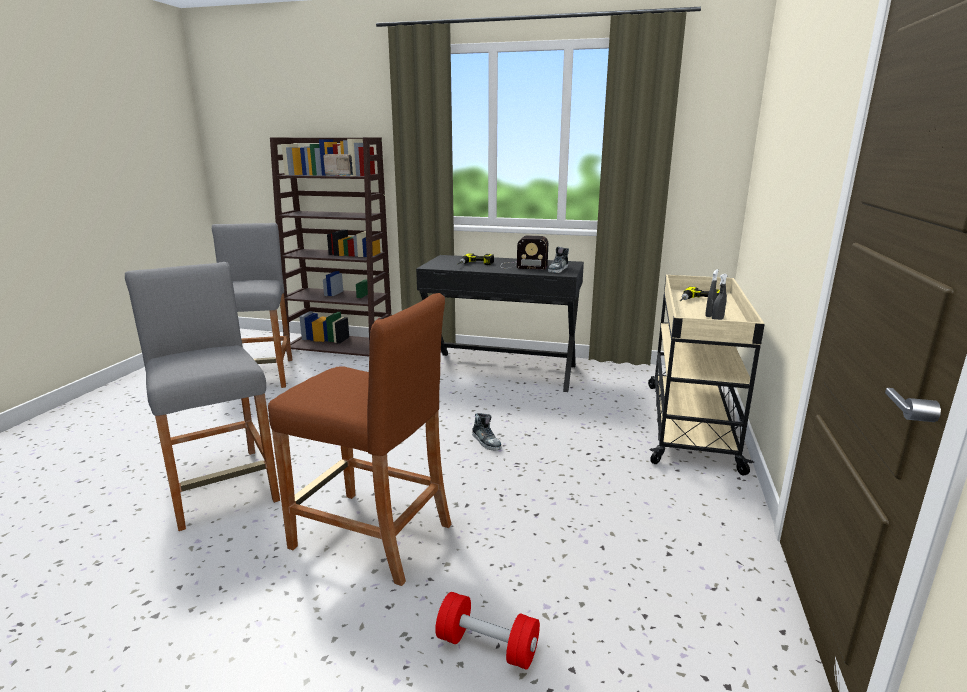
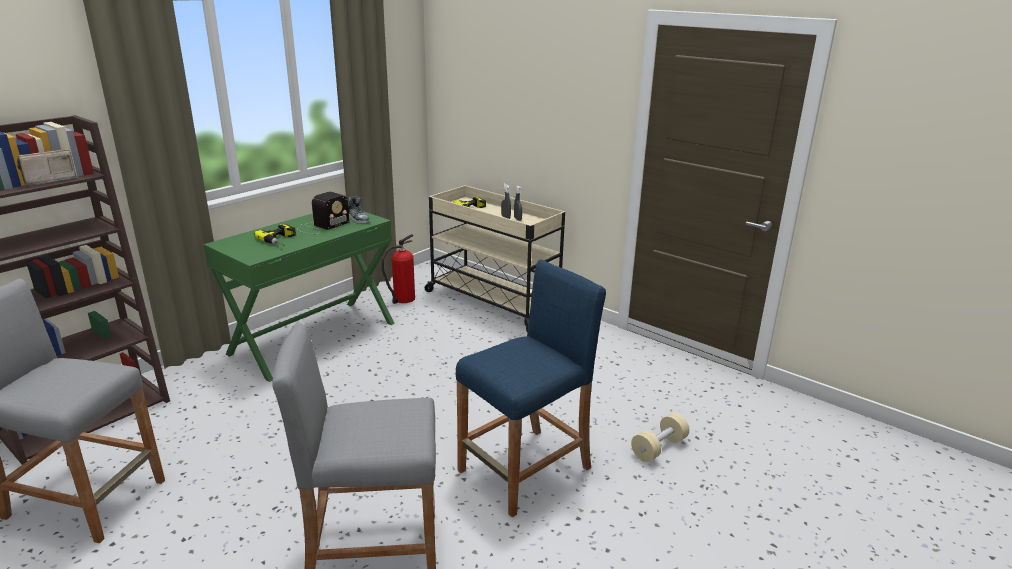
camera: 65 degrees left, 5 degrees up
brown stool [268,293,452,586] -> blue stool [456,259,606,517]
black desk [416,255,584,392] -> green desk [203,211,395,382]
red dumbbell [435,592,540,670] -> beige dumbbell [631,413,689,462]
shoe [472,413,502,451] -> none
none -> fire extinguisher [381,234,415,304]

